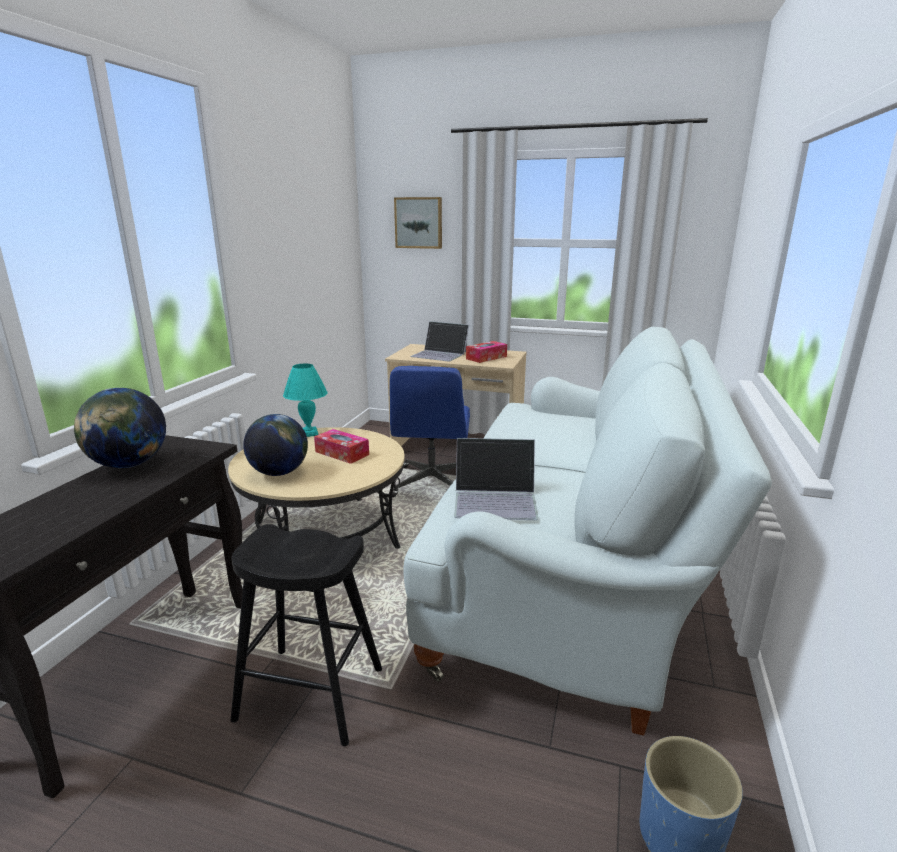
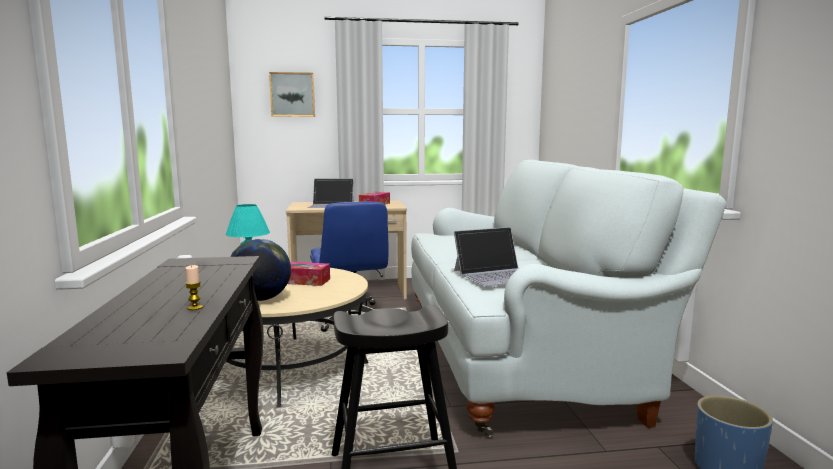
camera: 25 degrees left, 10 degrees down
globe [74,388,166,468] -> none
none -> candle [185,265,203,310]

